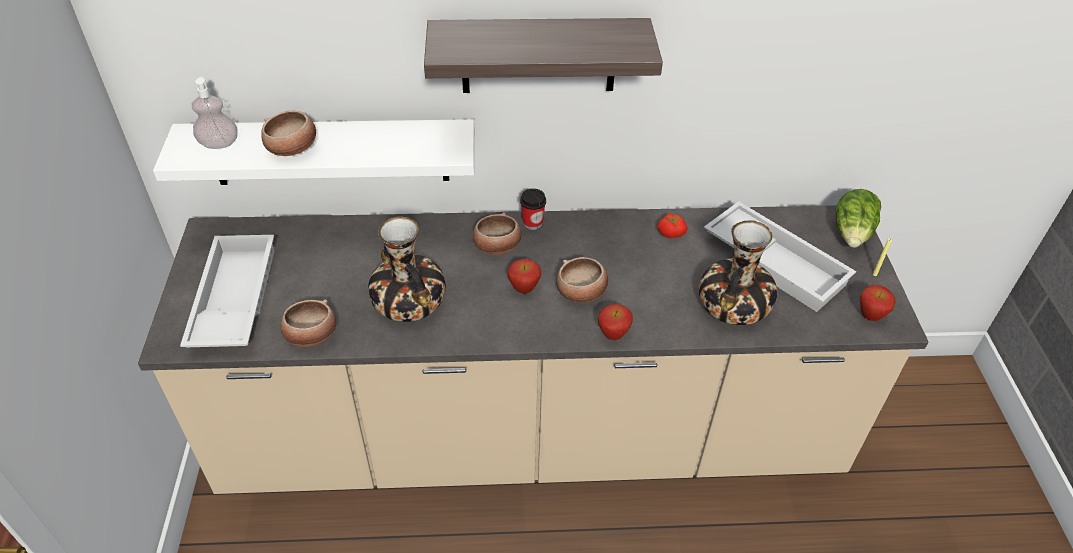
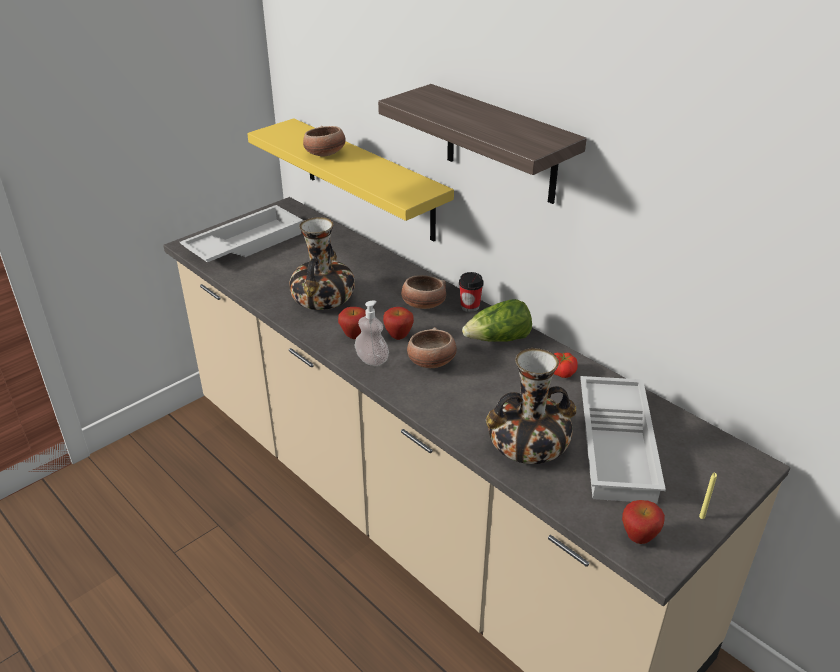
camera: 50 degrees right, 10 degrees down
white shelf [153,119,474,185] -> yellow shelf [247,118,454,241]
soap dispenser [192,77,237,149] -> soap dispenser moved to [355,300,389,366]
bowl [281,299,336,347] -> none
apple [598,304,633,340] -> apple moved to [338,307,366,339]
lettuce [836,189,881,248] -> lettuce moved to [462,299,532,342]

